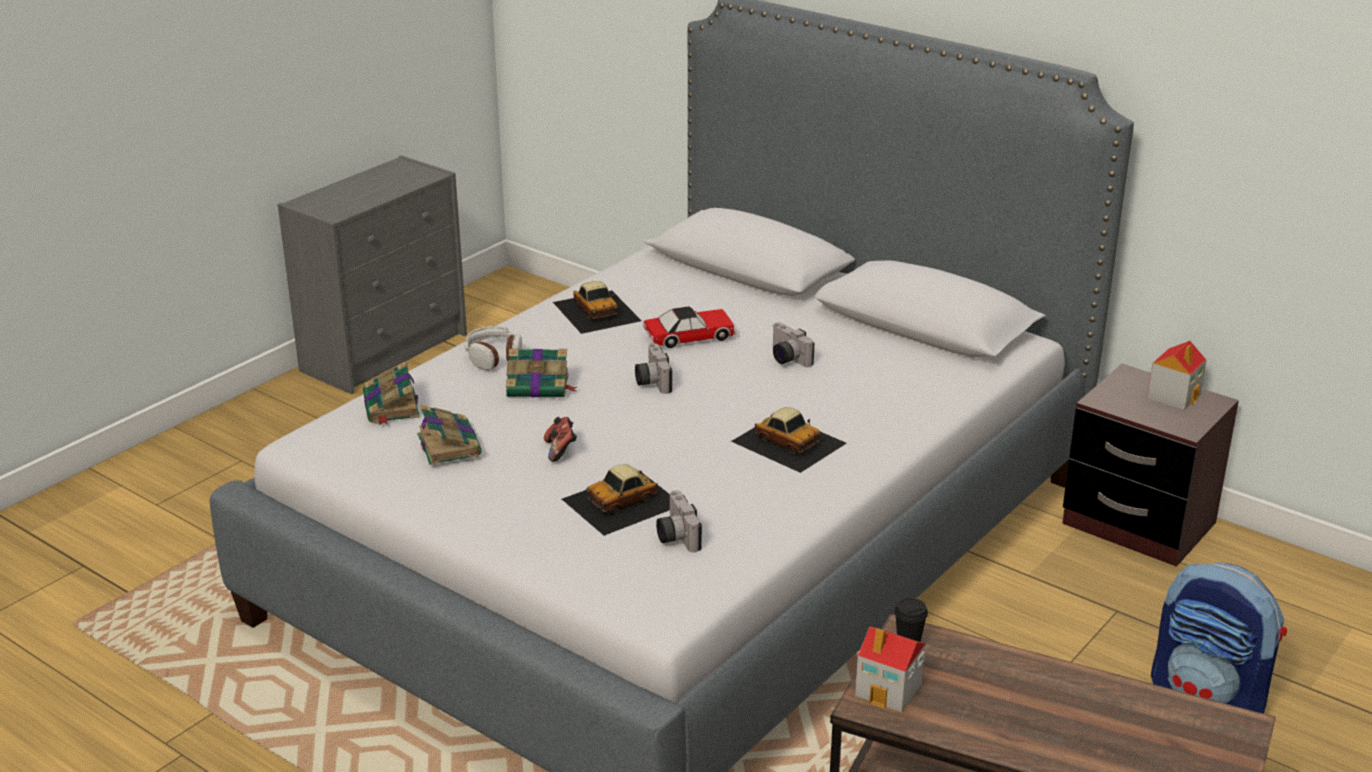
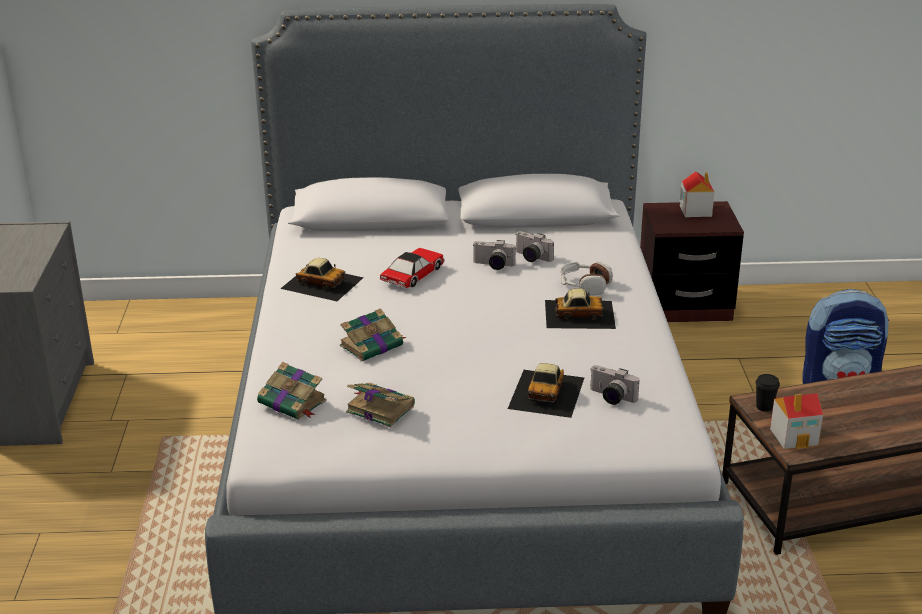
camera: 40 degrees left, 0 degrees up
headphones [465,326,522,371] -> headphones moved to [560,261,613,295]
game controller [544,417,577,462] -> none
camera [635,343,672,394] -> camera moved to [515,231,554,262]

